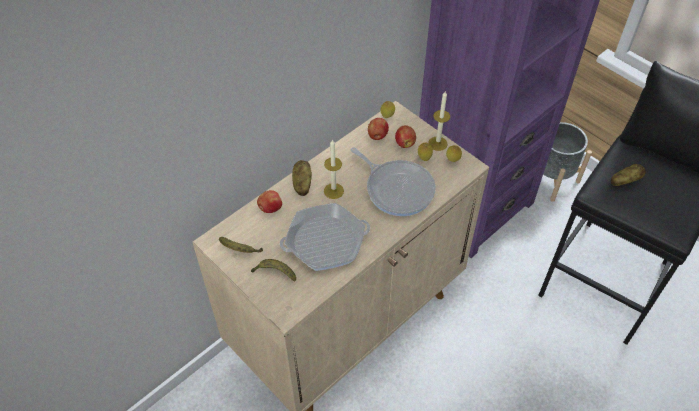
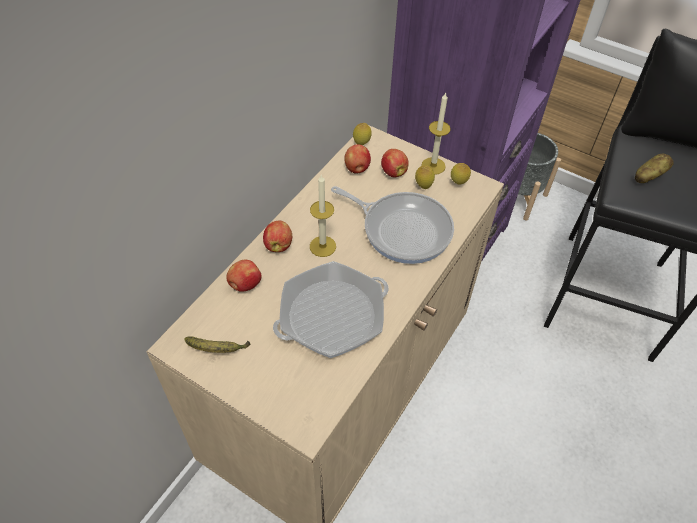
camera: 15 degrees left, 0 degrees up
banana [251,259,296,281] -> none
potato [292,160,312,196] -> apple [263,220,292,252]

